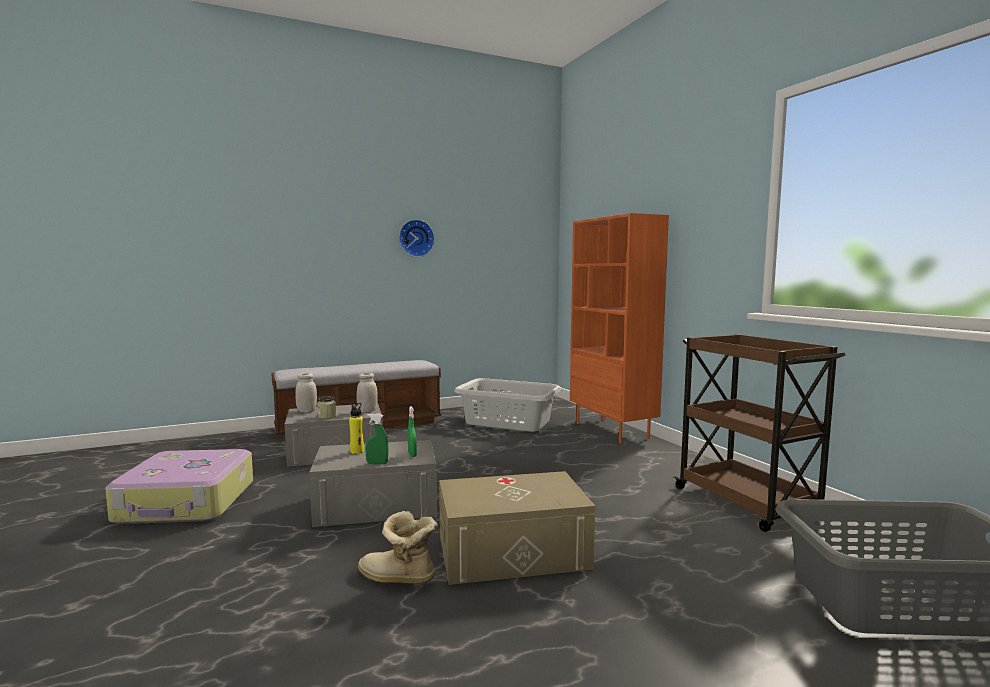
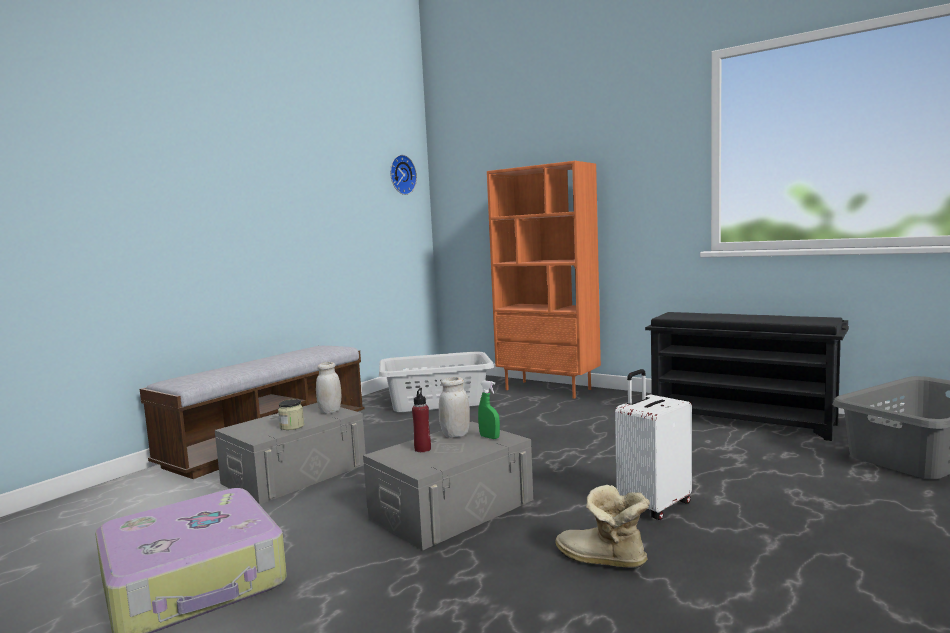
camera: 30 degrees left, 0 degrees up
white jar [295,373,317,413] -> white jar moved to [439,377,470,438]
yellow bottle [349,403,364,454] -> red bottle [412,388,431,452]
boot [358,511,438,584] -> boot turned 45 degrees clockwise [555,485,650,568]
green spray bottle [365,413,389,464] -> none
wall clock [399,219,435,257] -> wall clock moved to [390,155,417,195]
beige storage box [439,471,595,585] -> white suitcase [615,369,692,520]
brown cart [674,334,846,532] -> black shoe rack [645,312,849,441]

